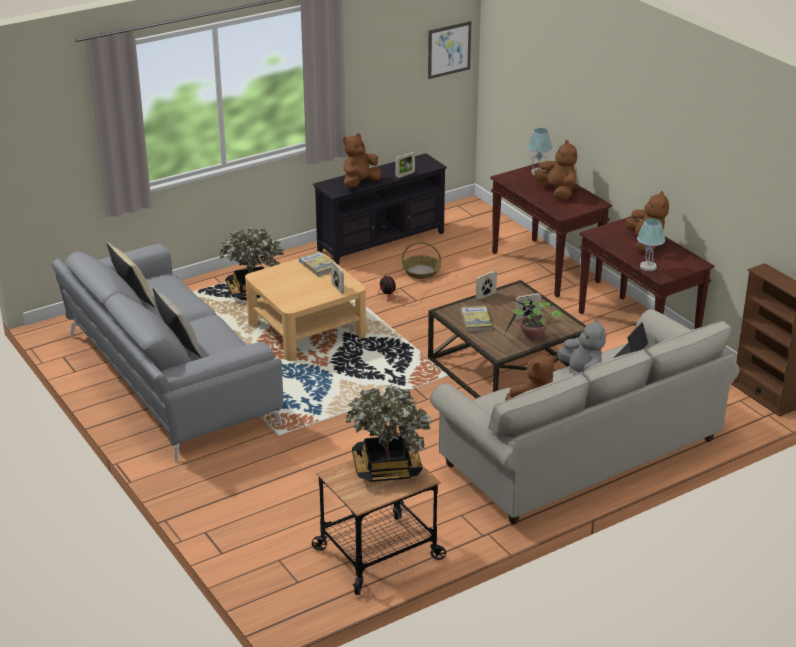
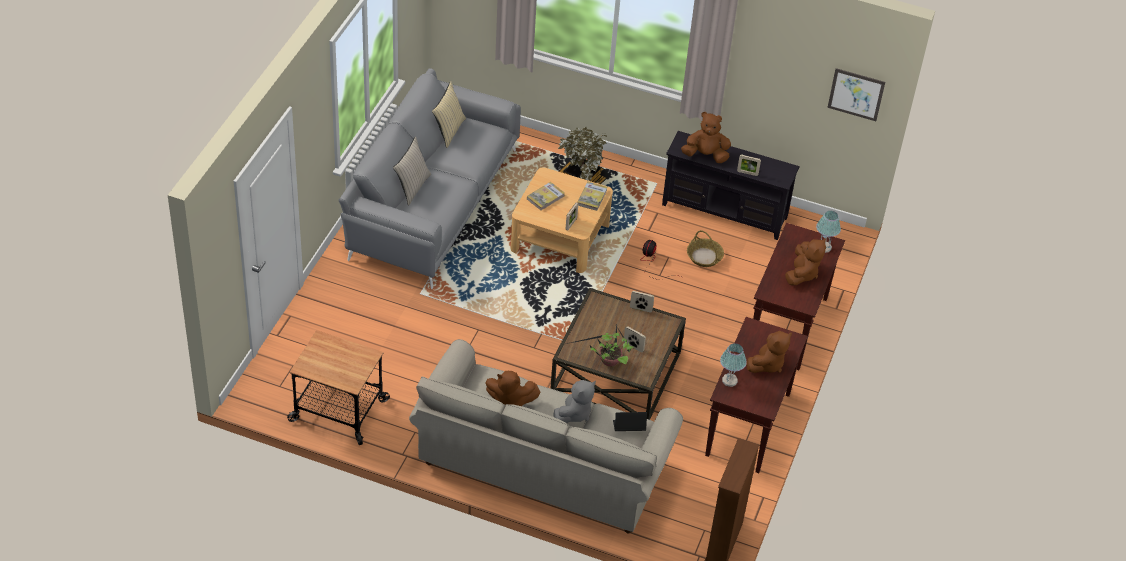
camera: 50 degrees right, 15 degrees up
potted plant [345,384,432,482] -> none
book [461,306,492,332] -> book moved to [527,182,565,211]

